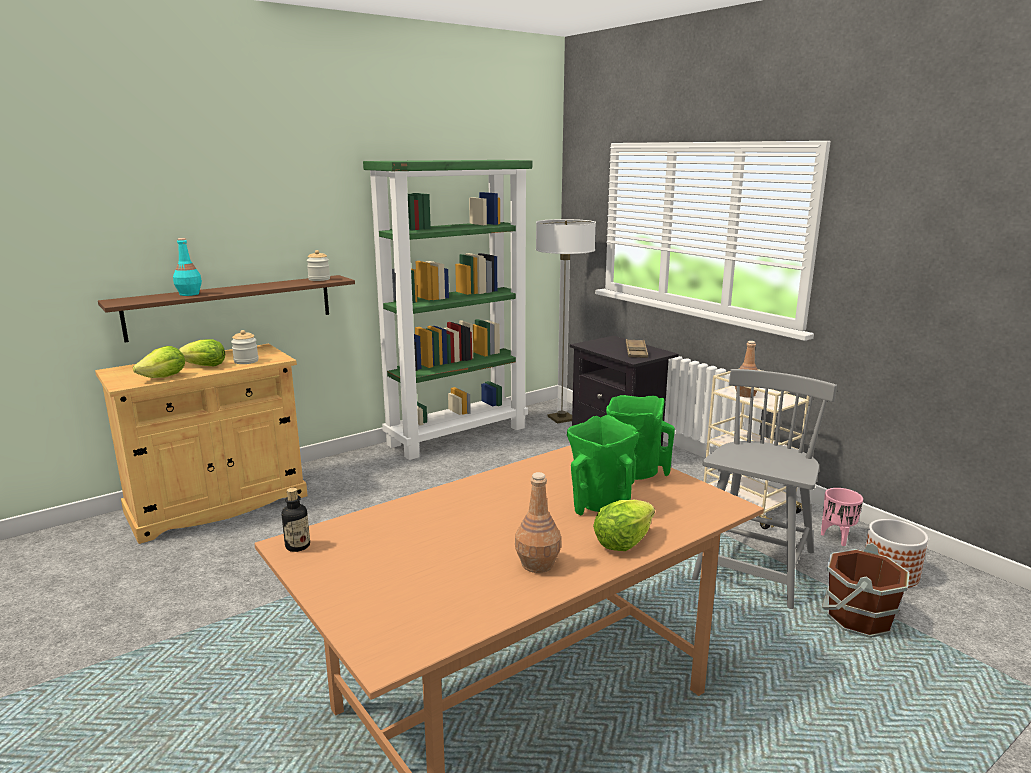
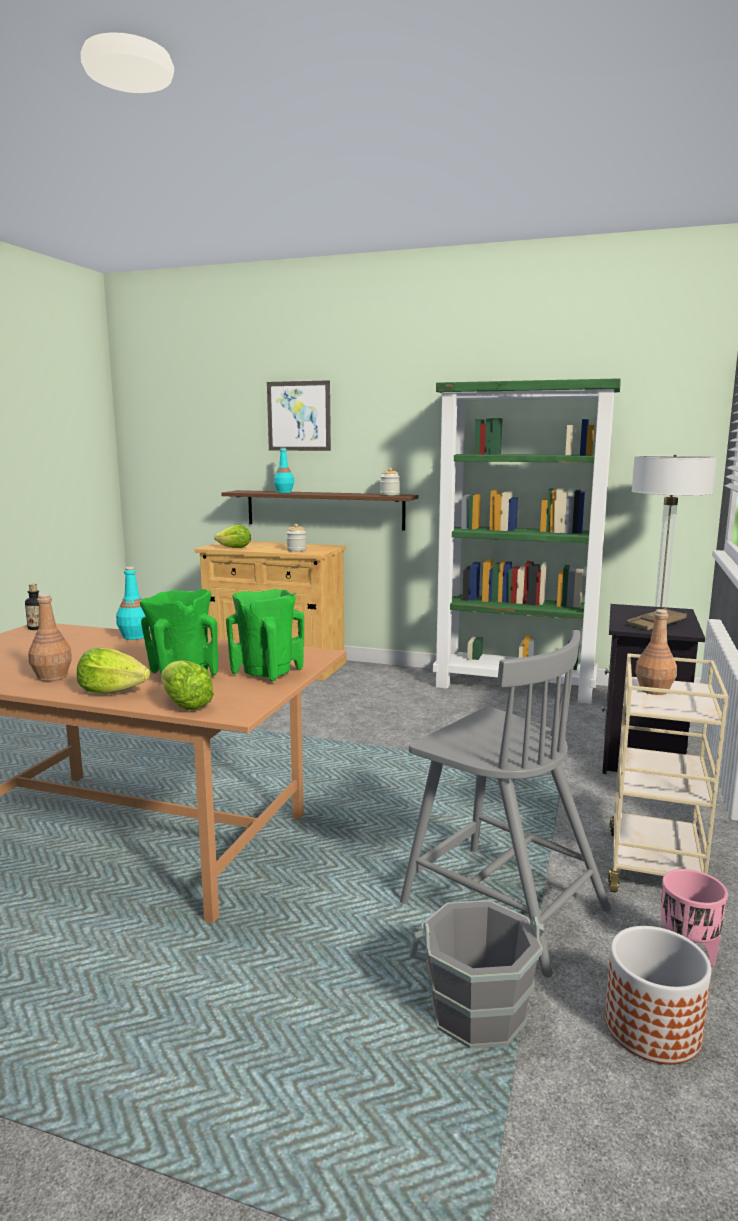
camera: 55 degrees right, 5 degrees down
lettuce [179,339,225,366] -> lettuce moved to [161,660,214,710]
grey chair [692,369,837,609] -> grey chair turned 45 degrees clockwise [400,630,611,977]
brown bucket [822,543,909,638] -> grey bucket [410,900,544,1049]
none -> turquoise bottle [116,567,145,640]
none -> picture [267,380,331,451]

